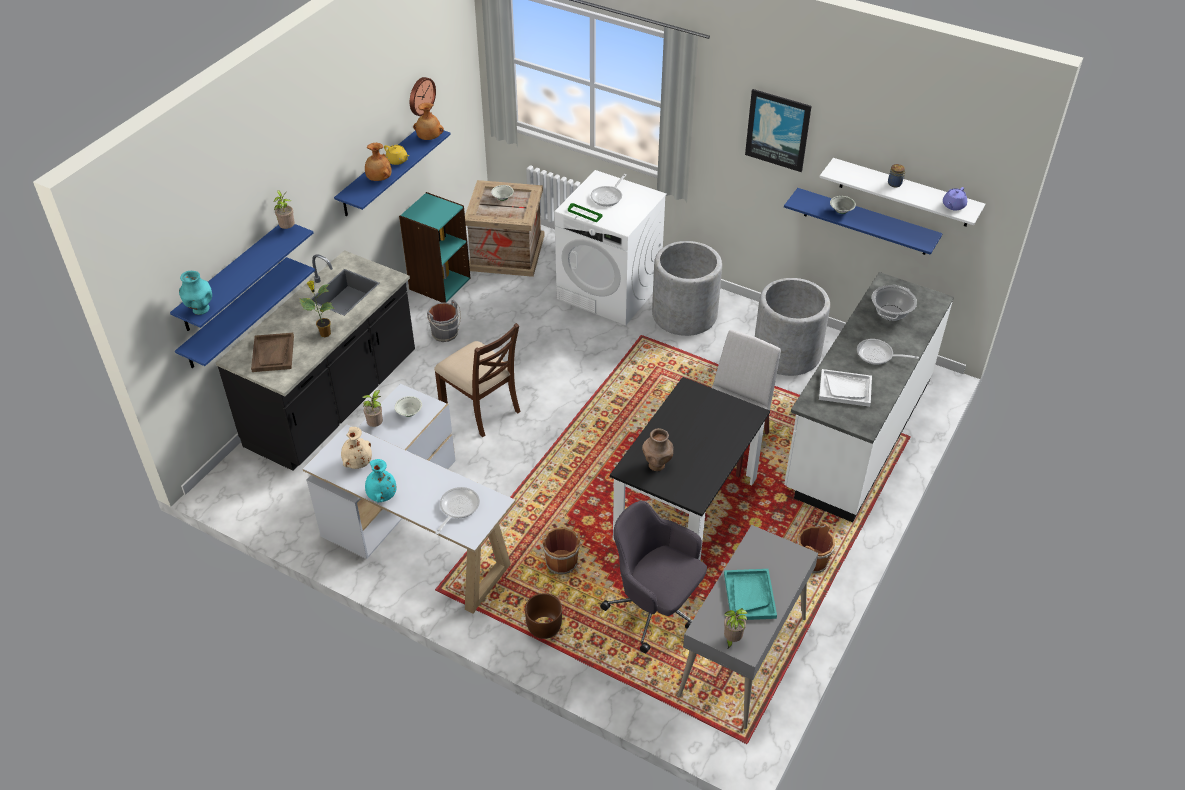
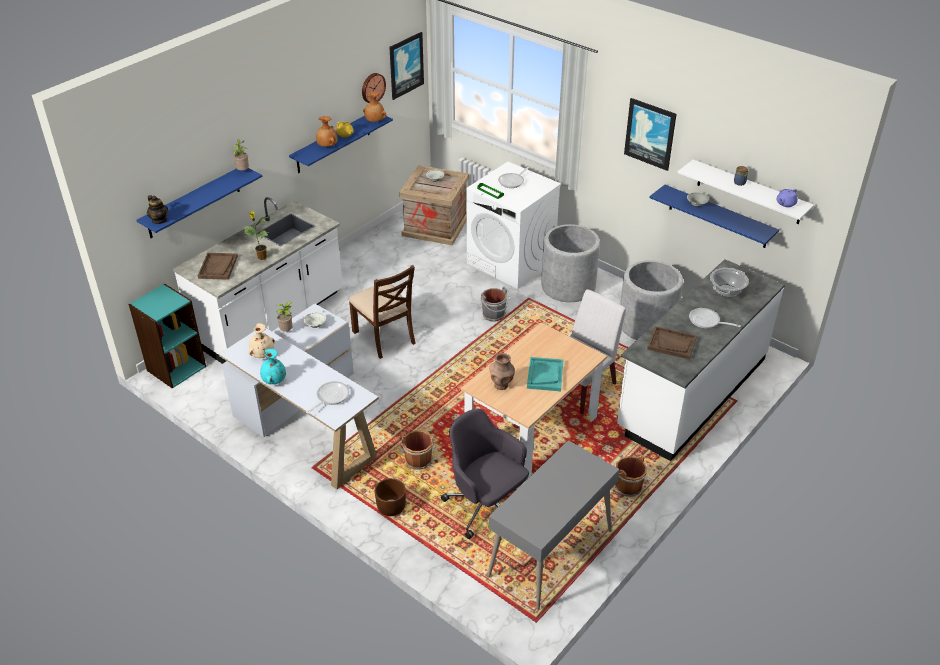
camera: 10 degrees right, 5 degrees down
blue shelf [175,257,315,368] -> none
turquoise vase [179,271,212,315] -> teapot [147,195,168,224]
black counter [216,250,415,471] -> white counter [173,197,343,364]
turquoise bookcase [399,192,471,303] -> turquoise bookcase moved to [128,284,206,389]
grey bucket [427,300,461,342] -> grey bucket moved to [481,287,509,322]
black dining table [610,377,770,561] -> beige dining table [461,322,607,479]
turquoise tray [724,569,777,620] -> turquoise tray moved to [527,357,563,391]
potted plant [724,608,747,648] -> none
white tray [819,369,872,407] -> brown tray [647,326,697,360]
none -> picture [389,32,424,100]

